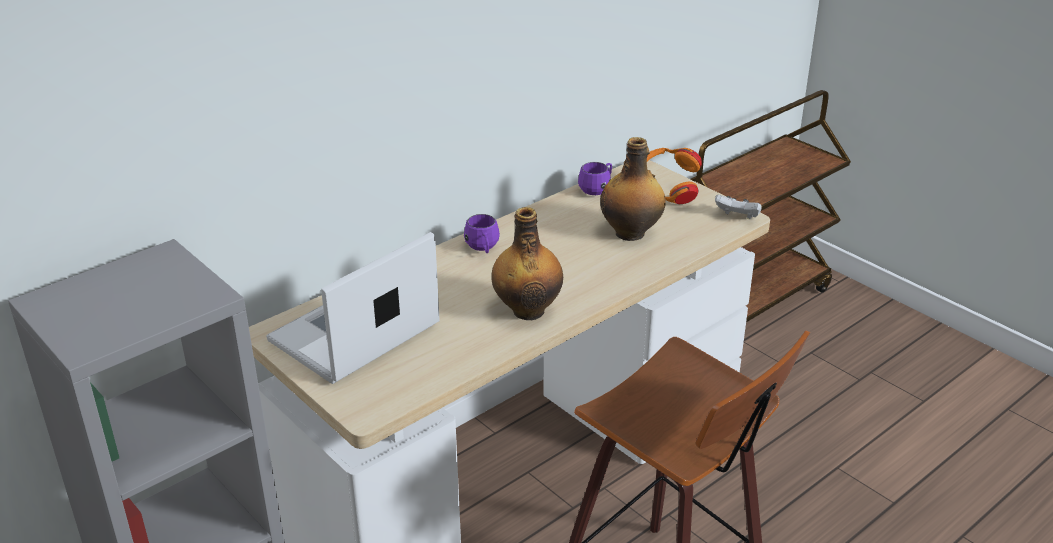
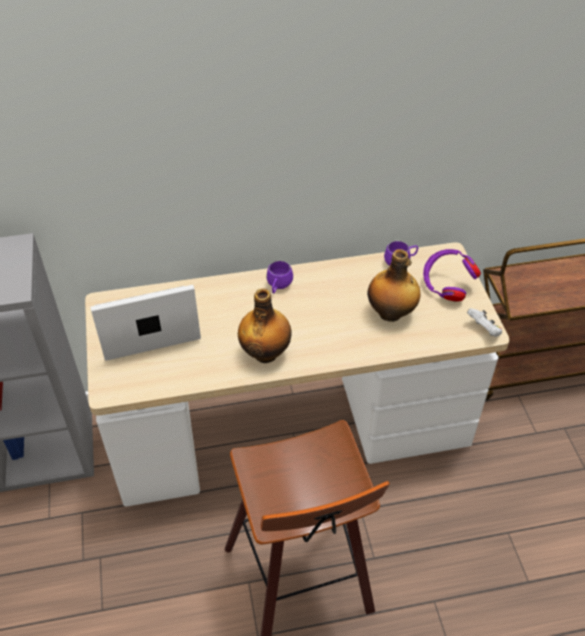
camera: 30 degrees right, 15 degrees up
orange headphones [647,148,702,204] -> purple headphones [423,249,481,301]

